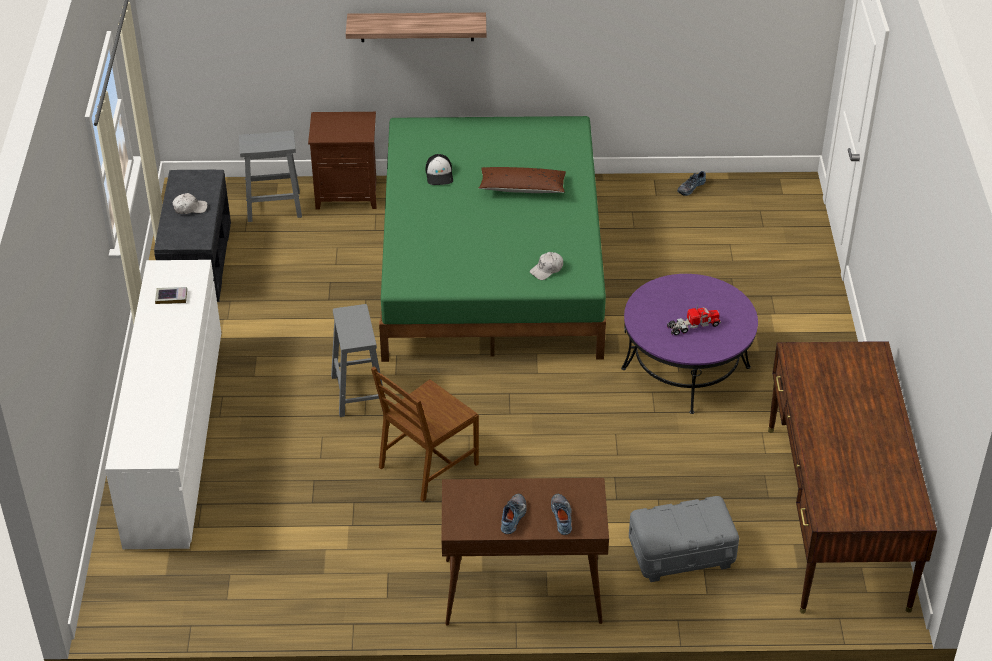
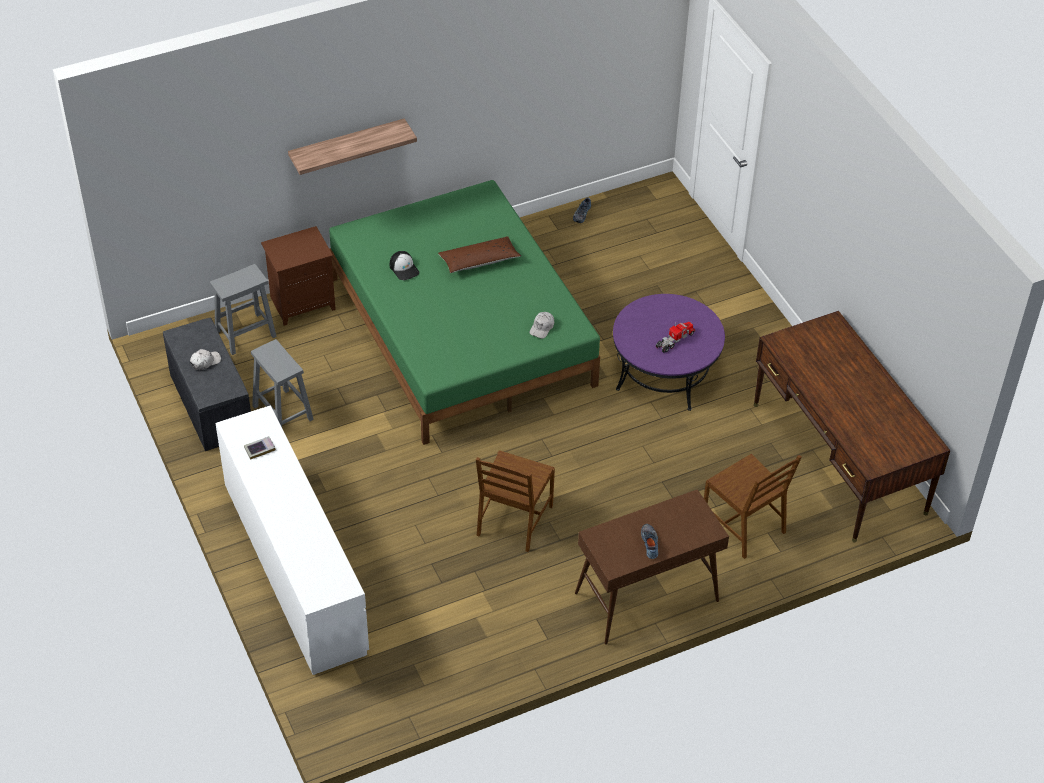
camera: 25 degrees left, 5 degrees up
grey stool [331,304,383,417] -> grey stool moved to [251,339,314,427]
shoe [551,494,572,535] -> none
grey storage box [629,496,739,582] -> brown chair [704,453,802,559]

